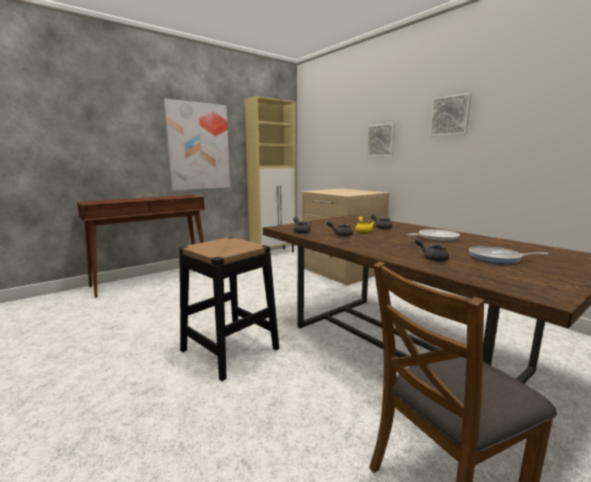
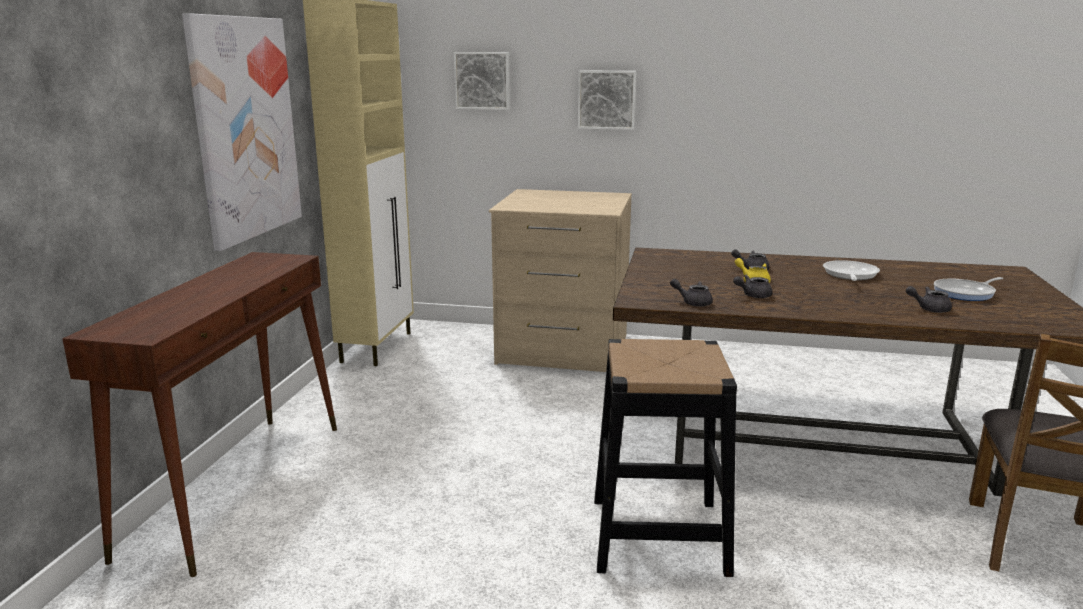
camera: 40 degrees left, 5 degrees up
picture [430,93,472,136] -> picture moved to [454,52,510,110]

